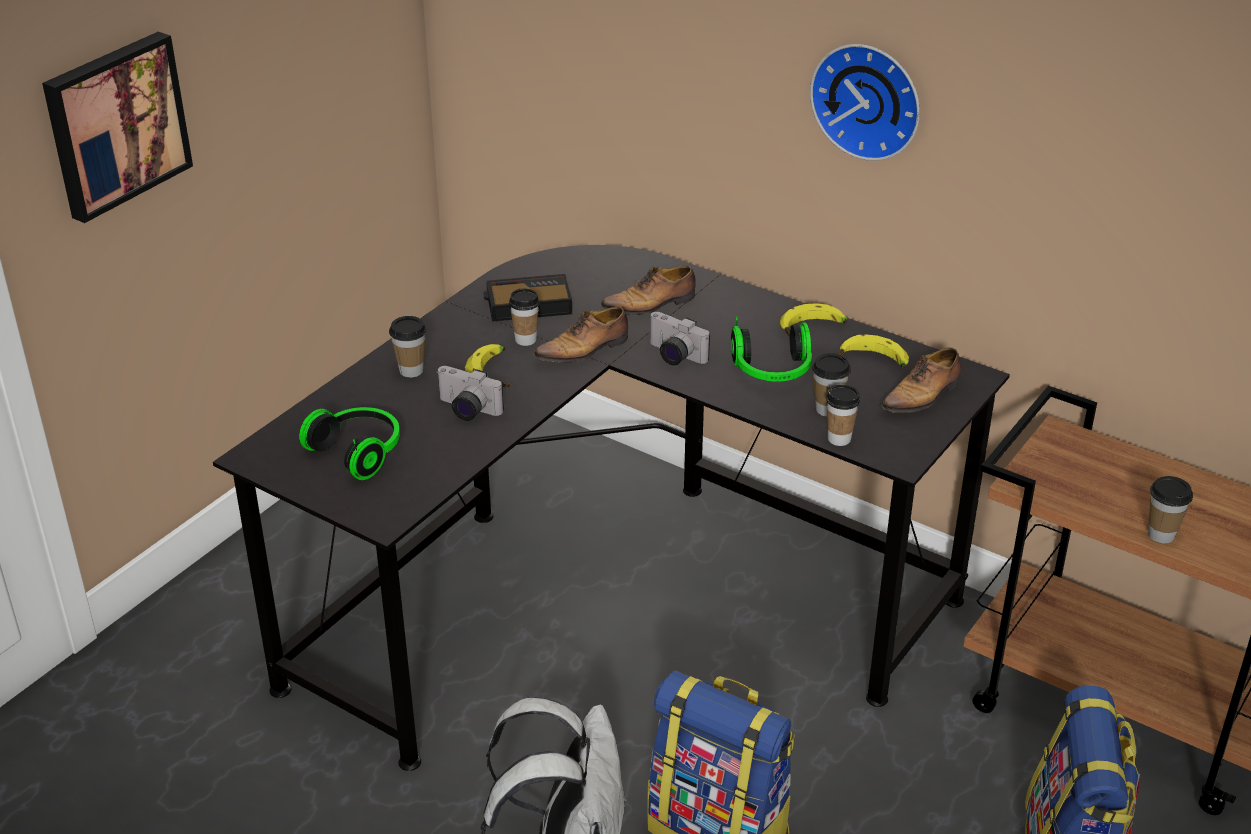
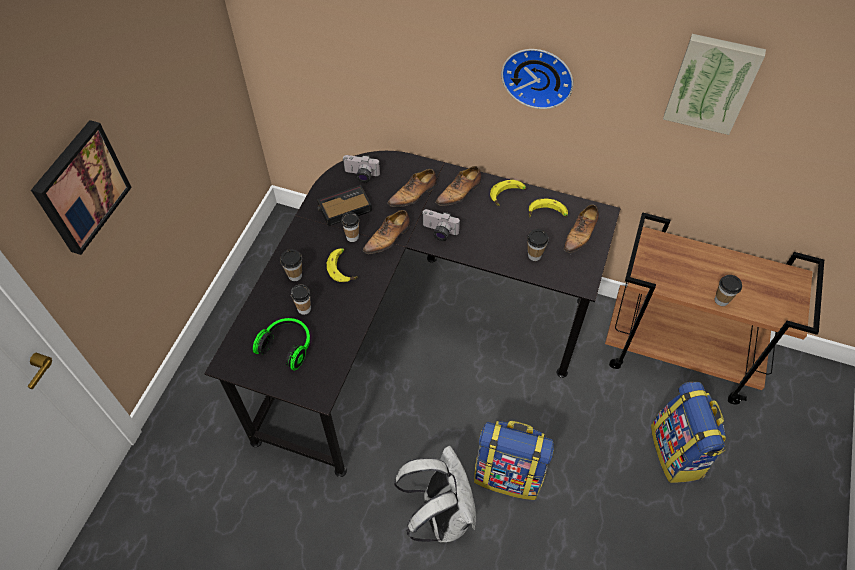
camera: 15 degrees left, 20 degrees up
camera [436,366,504,421] -> camera moved to [343,155,380,183]
headphones [731,316,812,382] -> none
cup [826,385,860,446] -> cup moved to [291,285,311,315]
none -> shoe [435,166,481,206]
none -> picture [663,34,766,135]

